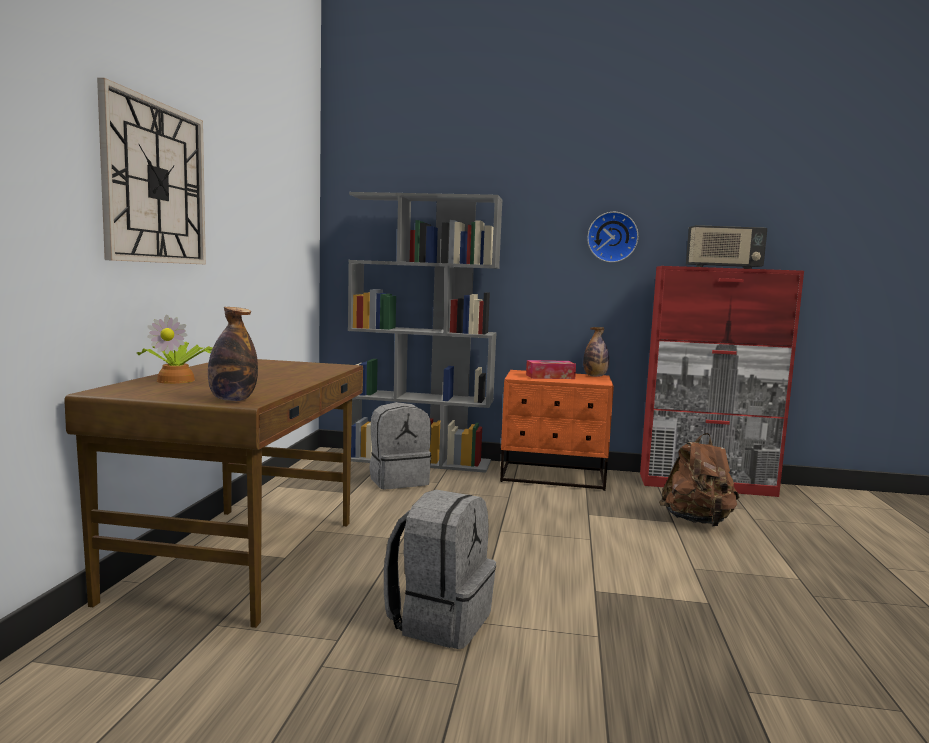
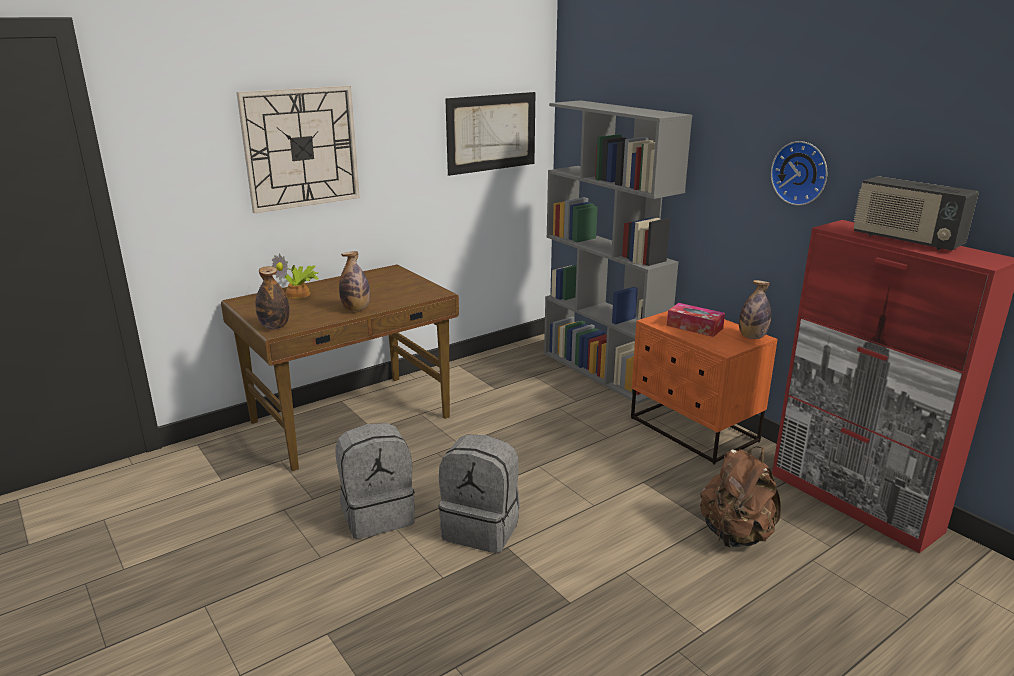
camera: 45 degrees right, 15 degrees up
grey backpack [369,402,431,489] -> grey backpack moved to [438,435,520,553]
none -> bottle [339,251,370,311]
none -> picture [445,92,535,176]

